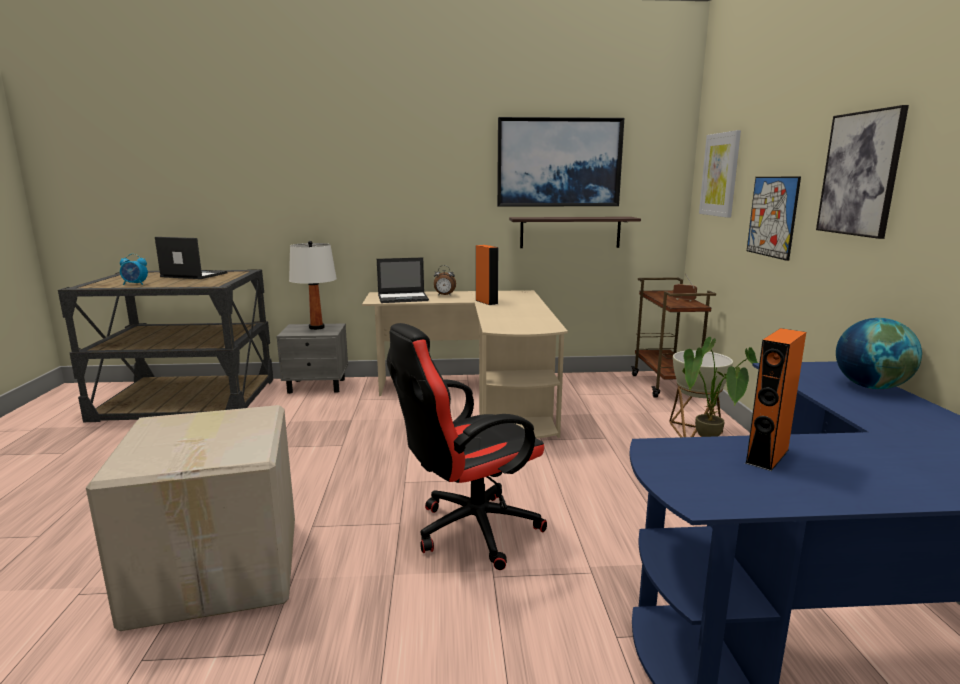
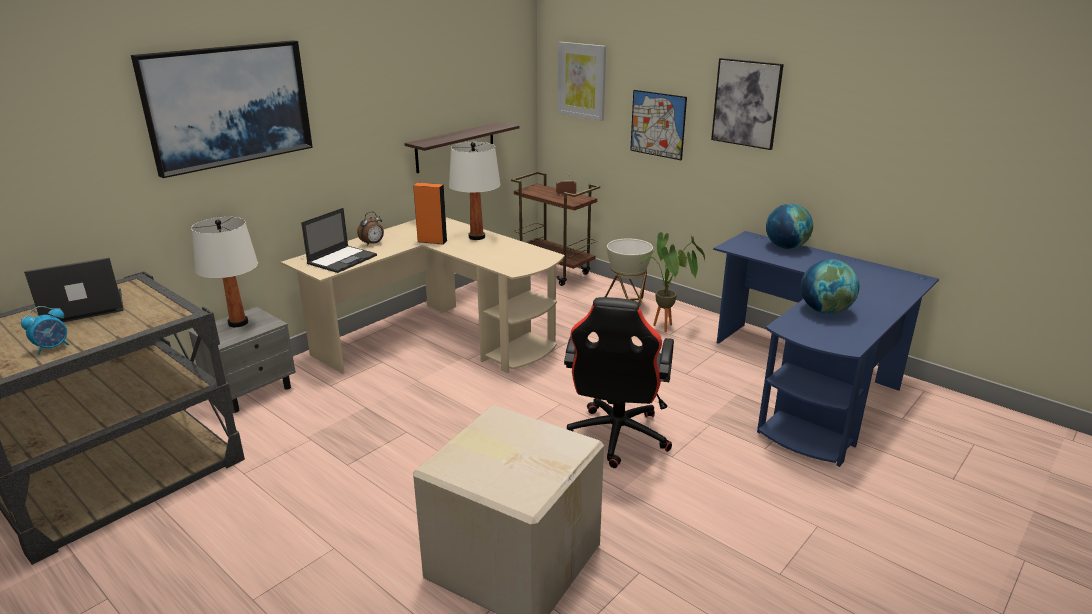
camera: 45 degrees left, 10 degrees up
picture [497,117,624,207] -> picture moved to [131,40,313,178]
orange speaker [745,328,806,471] -> globe [801,259,859,314]
none -> white table lamp [449,142,501,240]

